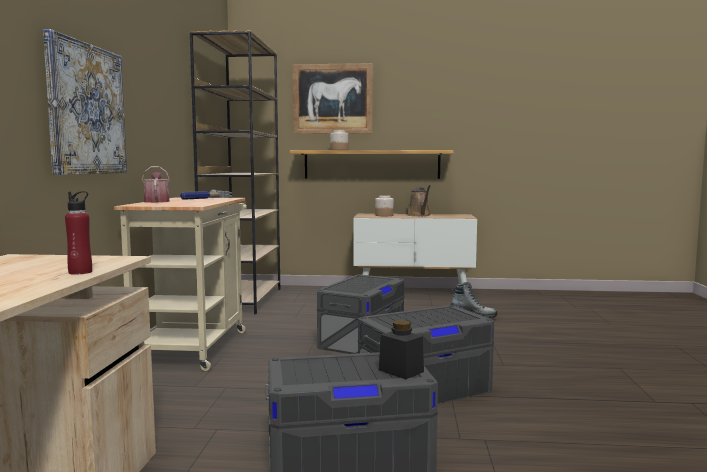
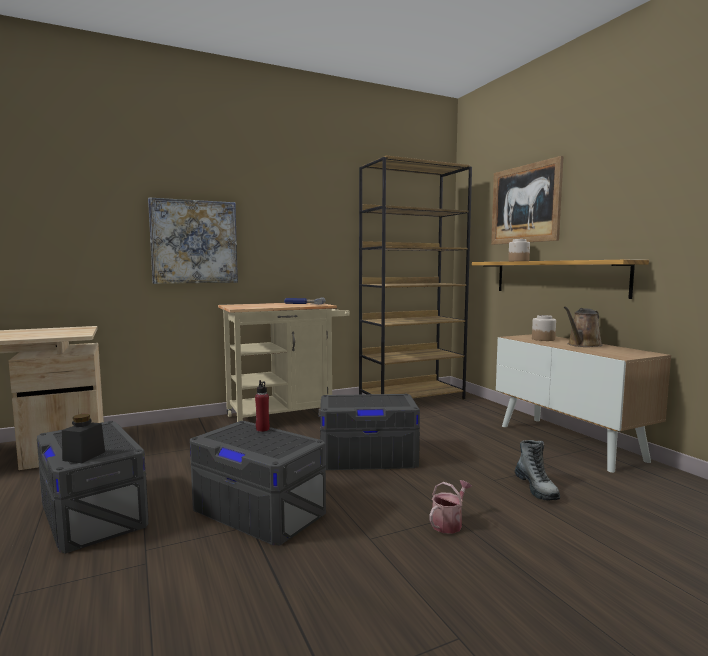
camera: 60 degrees right, 0 degrees up
red bottle [65,191,92,275] -> red bottle moved to [255,380,270,432]
watering can [142,166,170,203] -> watering can moved to [429,480,472,534]

